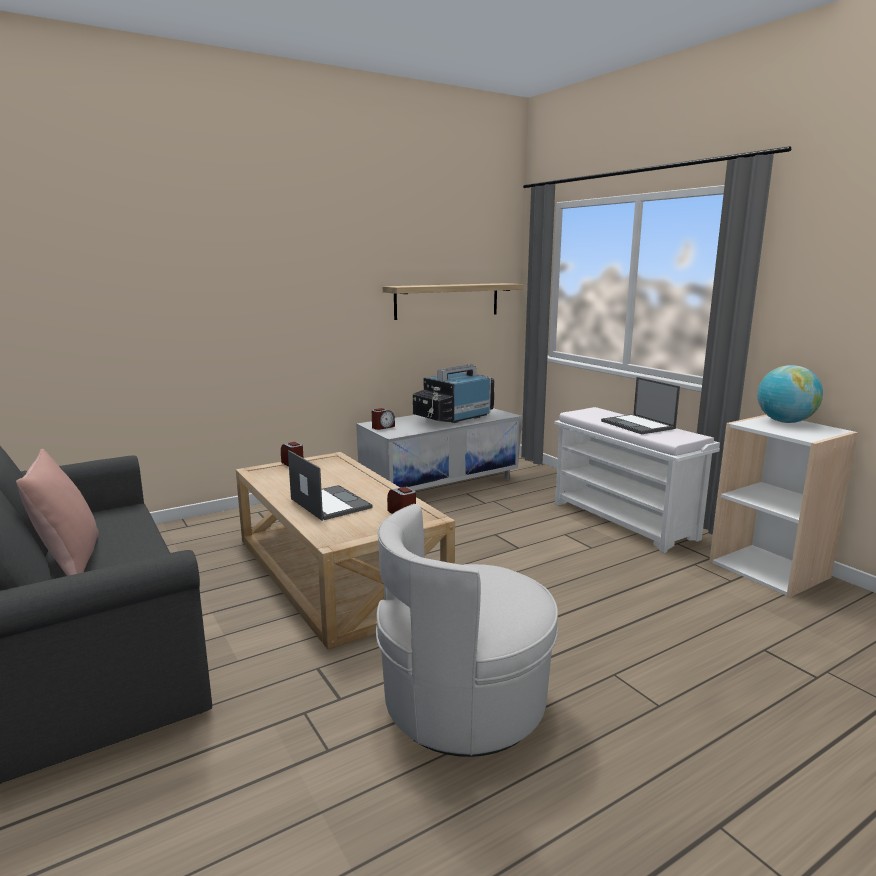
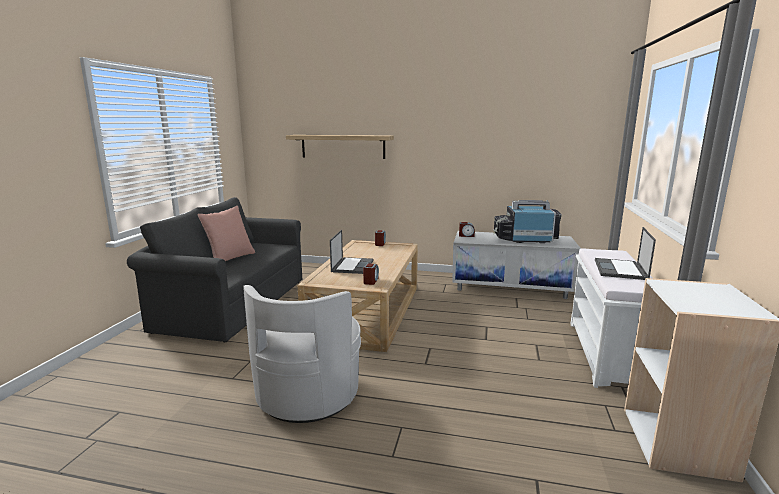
camera: 45 degrees right, 0 degrees up
white armchair [376,504,558,757] -> white armchair turned 105 degrees counterclockwise [244,285,361,423]
shelf [383,283,523,320] -> shelf moved to [286,135,394,159]
globe [757,365,823,423] -> none

